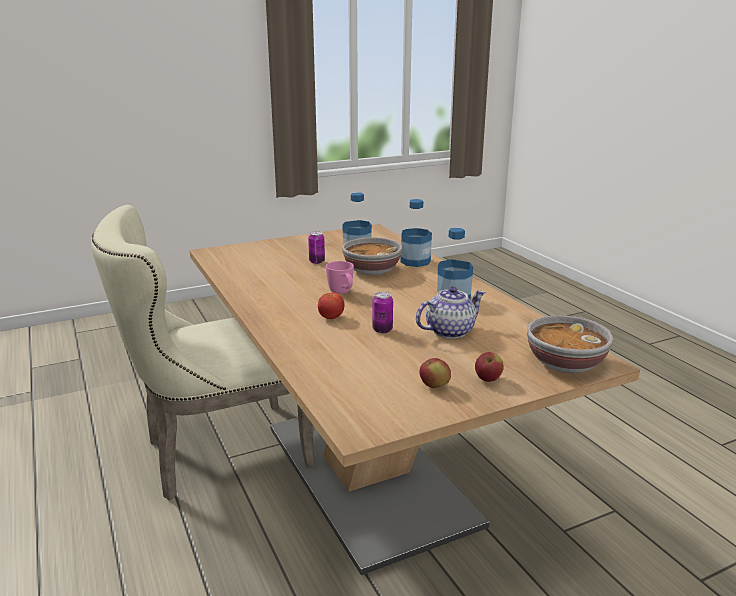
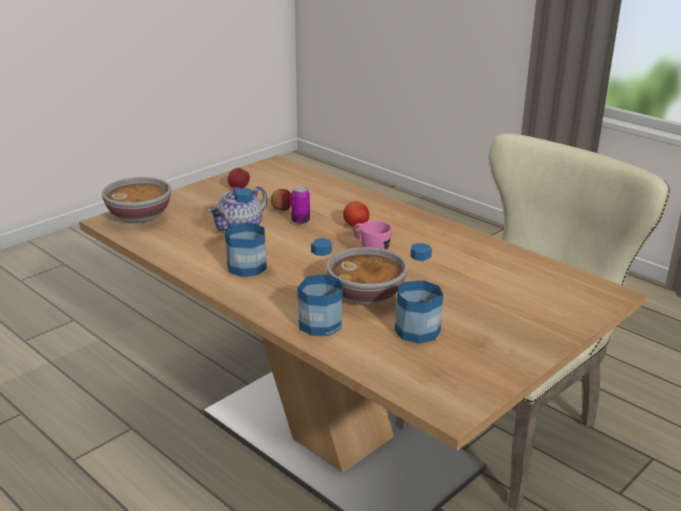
camera: 160 degrees right, 5 degrees up
can [308,231,325,264] -> none
apple [475,352,504,382] -> apple moved to [271,189,291,211]

